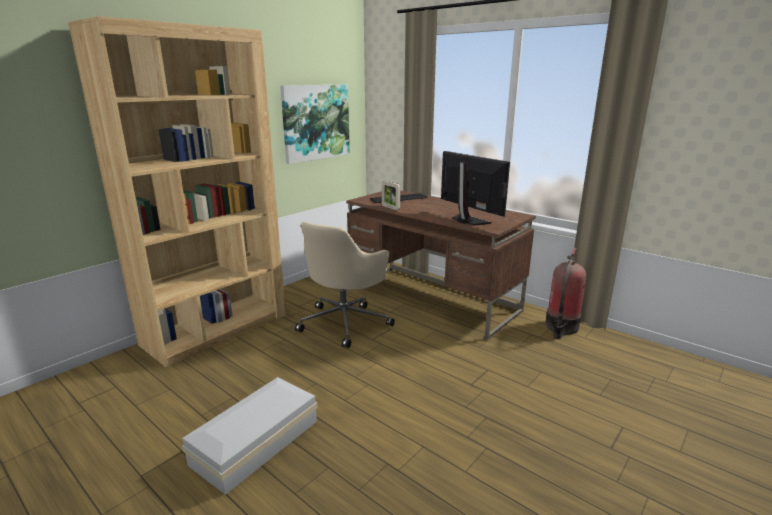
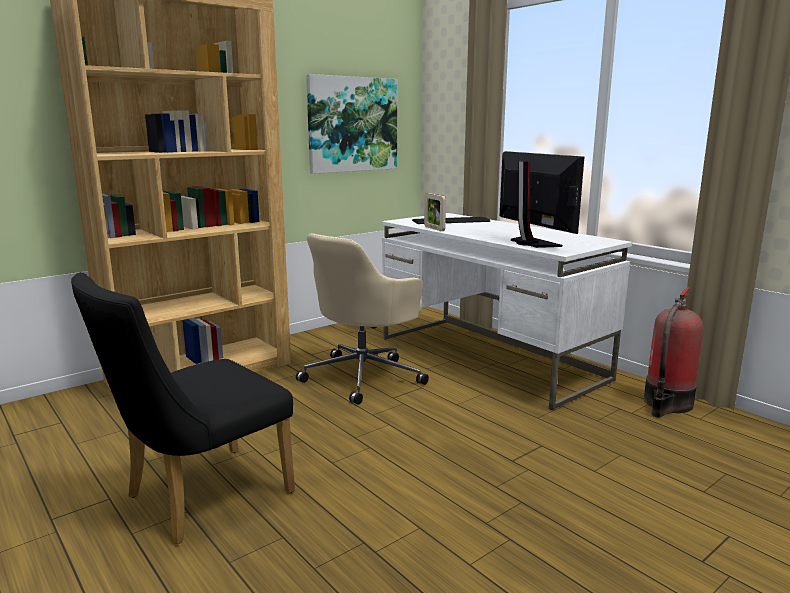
camera: 10 degrees right, 5 degrees down
white storage box [182,377,318,495] -> black chair [71,272,295,544]
brown desk [347,190,536,340] -> white desk [382,213,632,410]

